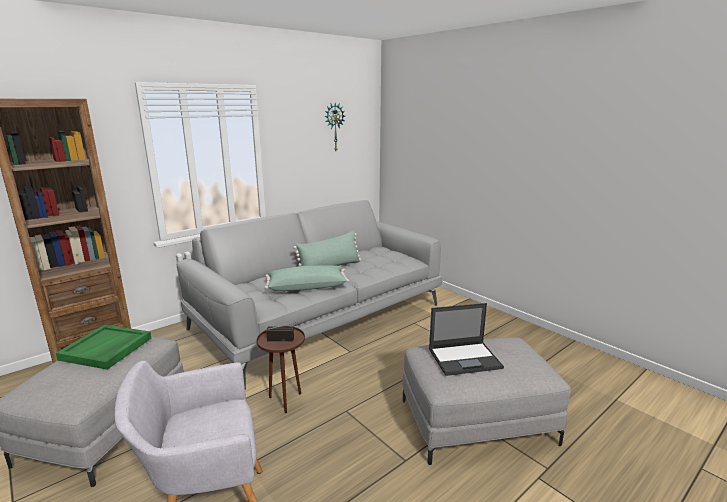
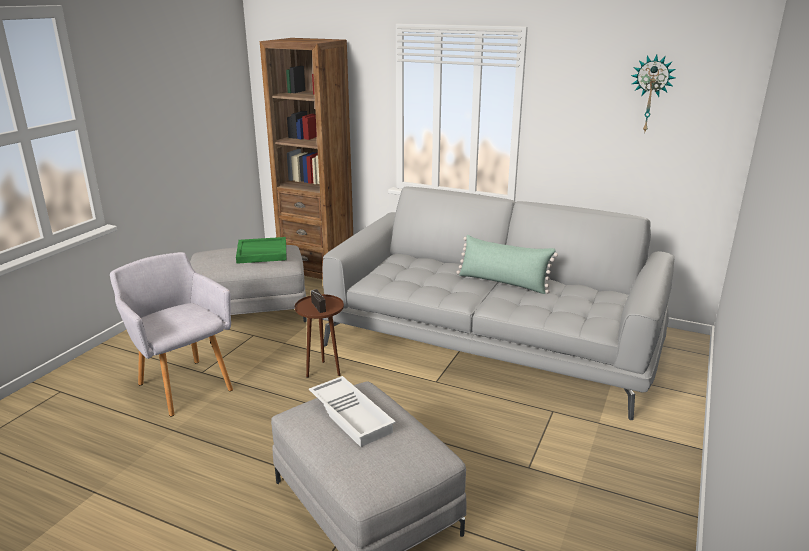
camera: 65 degrees right, 5 degrees up
green pillow [265,265,349,291] -> none
laptop [429,303,504,376] -> white tray [309,376,396,447]

